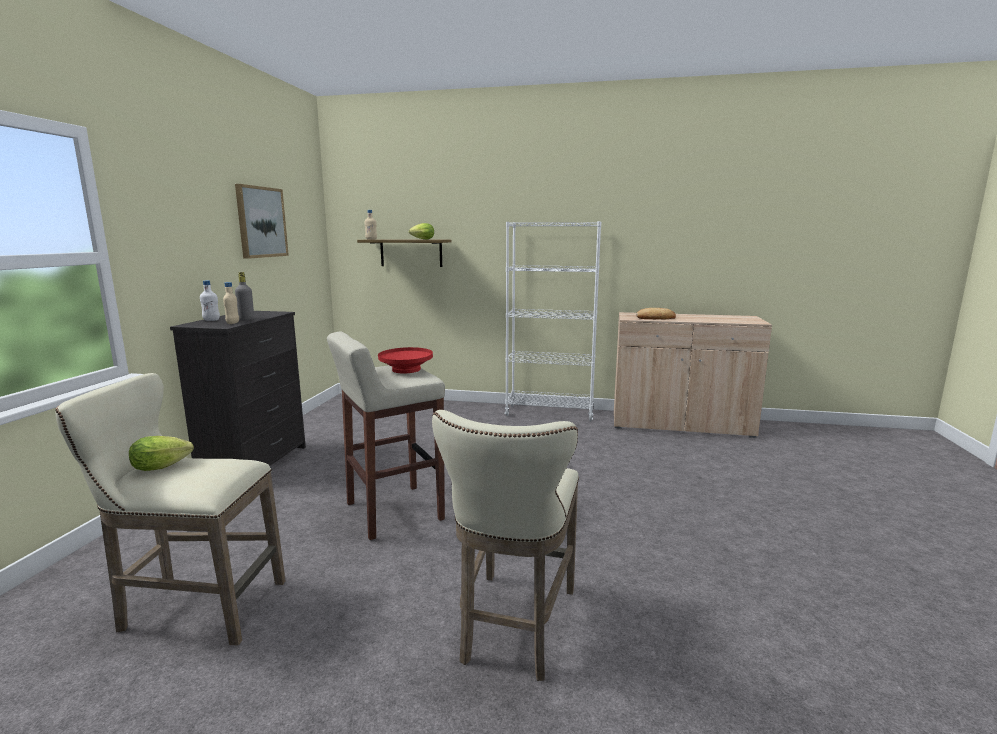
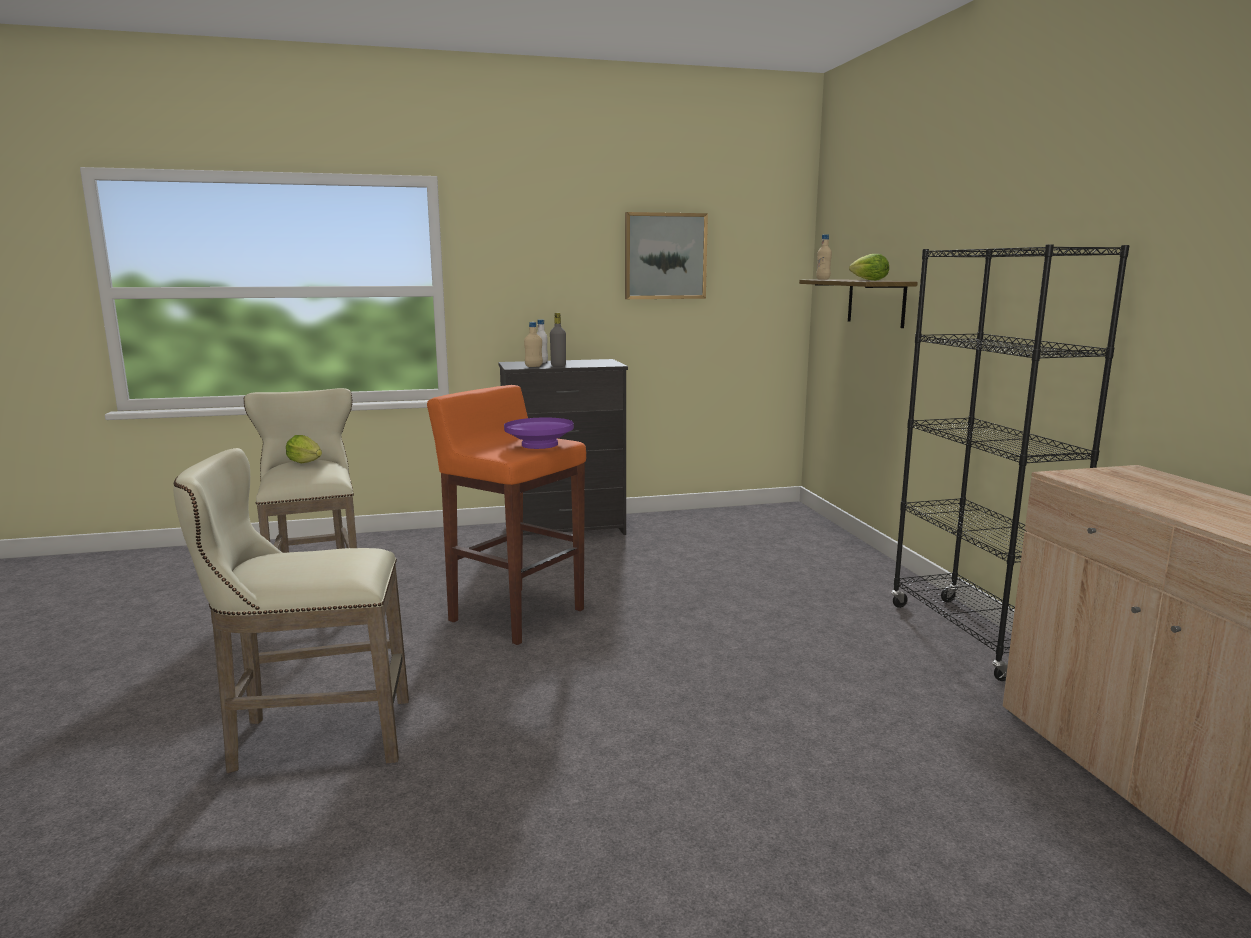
camera: 65 degrees right, 0 degrees up
beige stool [327,331,445,540] -> orange stool [427,385,586,645]
red bowl [378,347,433,374] -> purple bowl [504,418,574,449]
white bookcase [505,221,601,421] -> black bookcase [891,245,1129,681]
bread [636,308,676,319] -> none

